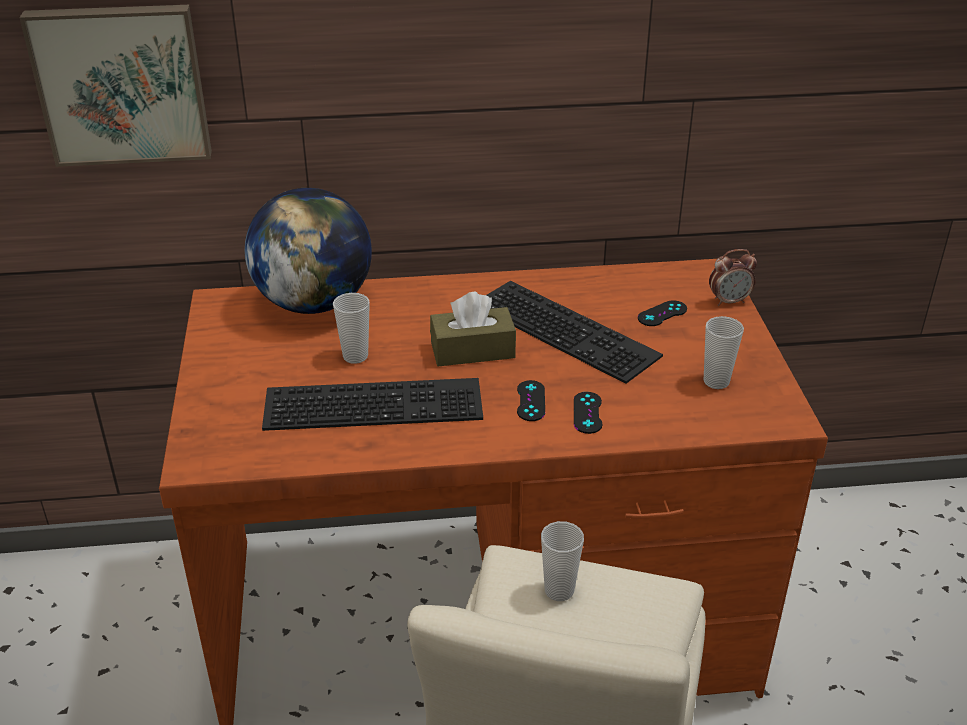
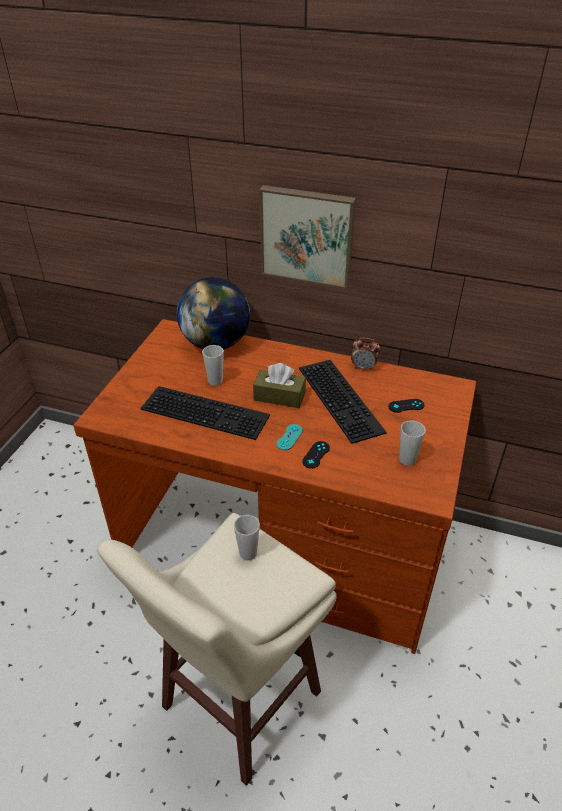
camera: 25 degrees right, 5 degrees up
picture [20,5,212,167] -> picture moved to [259,185,356,289]
black game controller [517,380,545,421] -> turquoise game controller [276,424,303,450]
alarm clock [709,249,757,306] -> alarm clock moved to [351,338,380,371]

